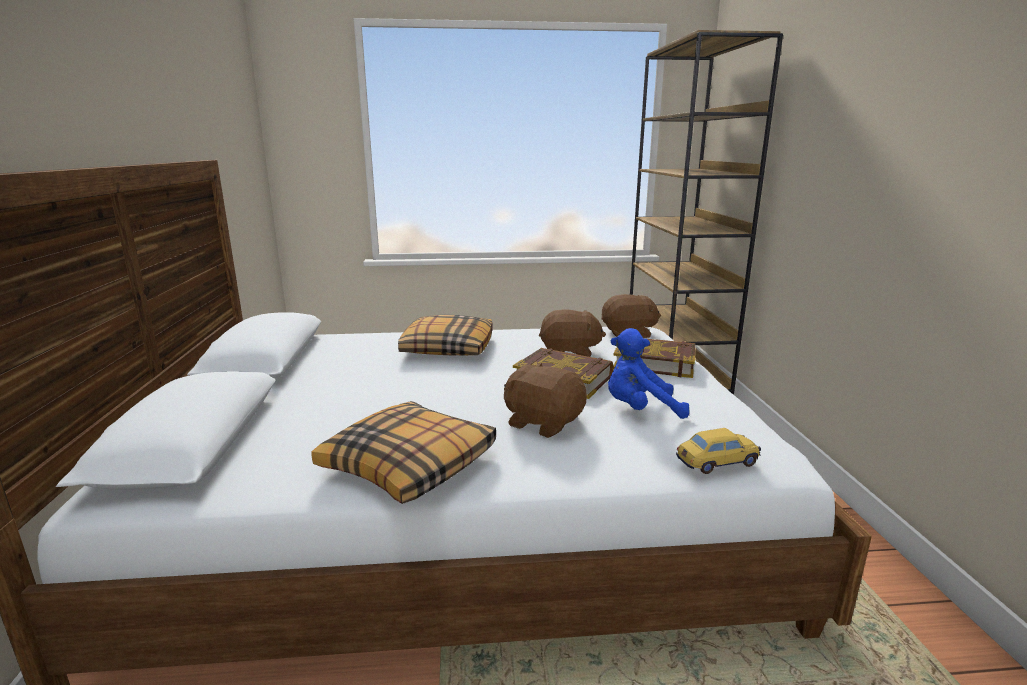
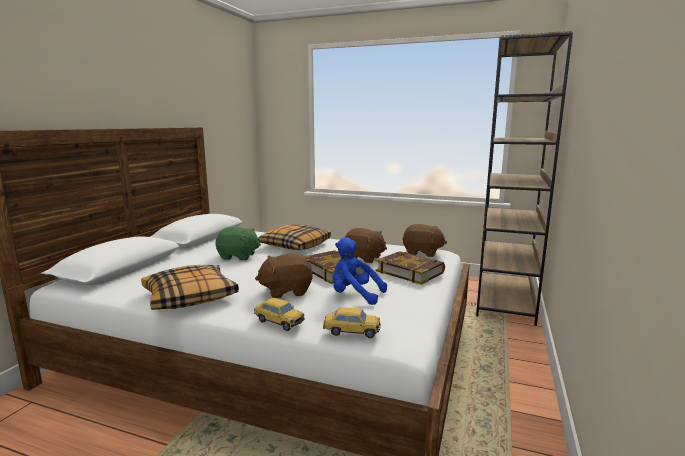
camera: 25 degrees right, 5 degrees down
brown plush toy [504,363,587,438] -> brown plush toy turned 75 degrees counterclockwise [255,254,313,298]
none -> green plush toy [215,227,261,260]
none -> toy car [254,298,305,331]

